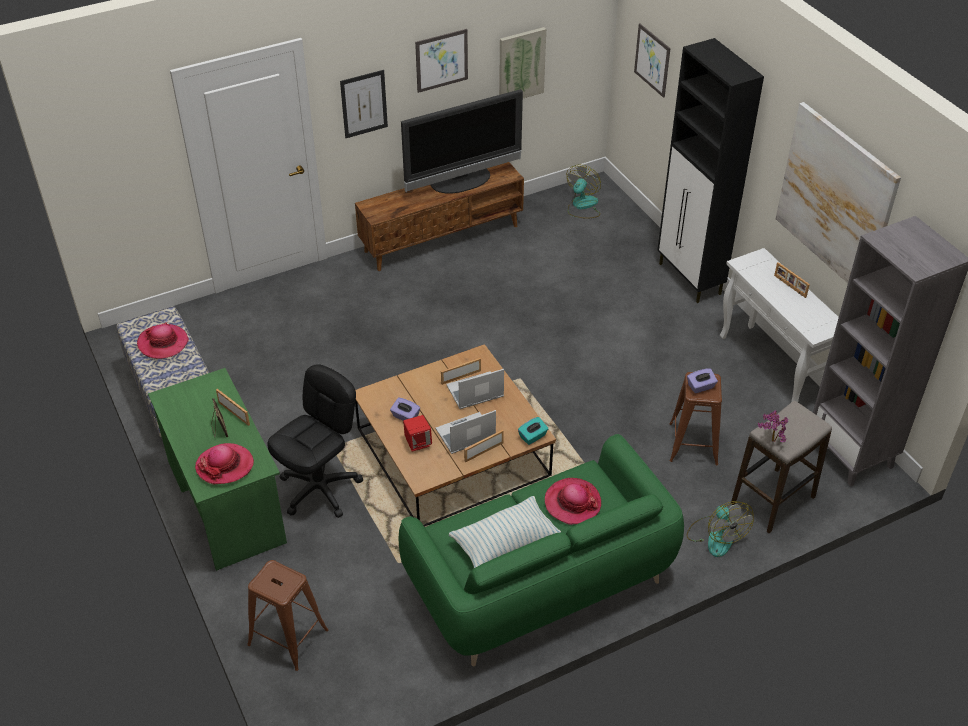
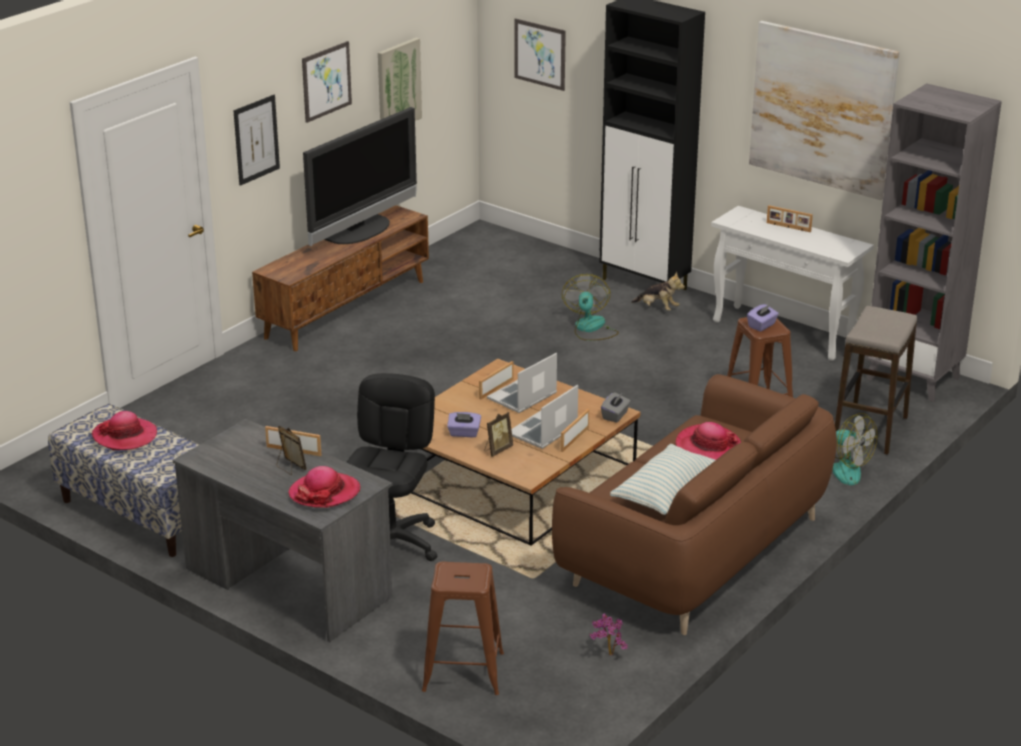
camera: 25 degrees left, 15 degrees down
green desk [148,368,287,571] -> grey desk [173,419,393,642]
green sofa [399,434,684,667] -> brown sofa [552,374,837,635]
red speaker [403,415,432,452] -> picture frame [484,412,513,457]
turquoise tissue box [518,417,548,445] -> grey tissue box [601,392,631,423]
fan [567,165,601,219] -> fan moved to [562,274,619,341]
potted plant [758,410,788,442] -> potted plant moved to [589,613,628,655]
none -> plush toy [632,272,685,311]

